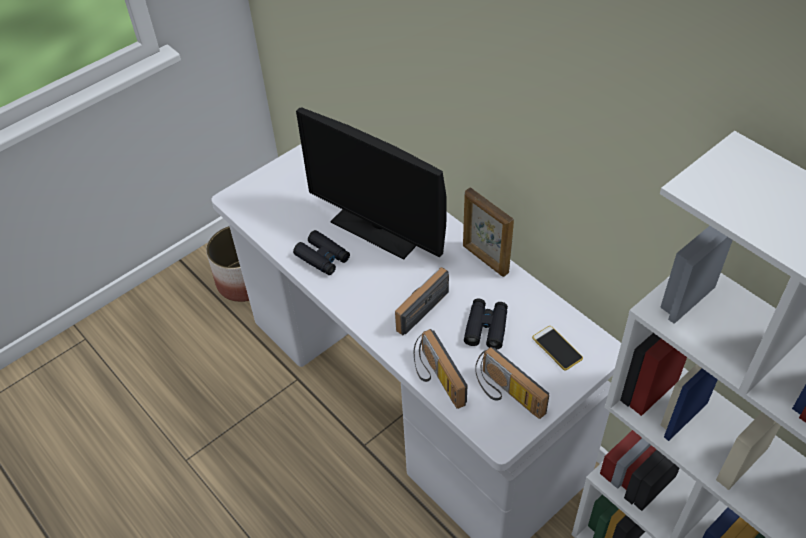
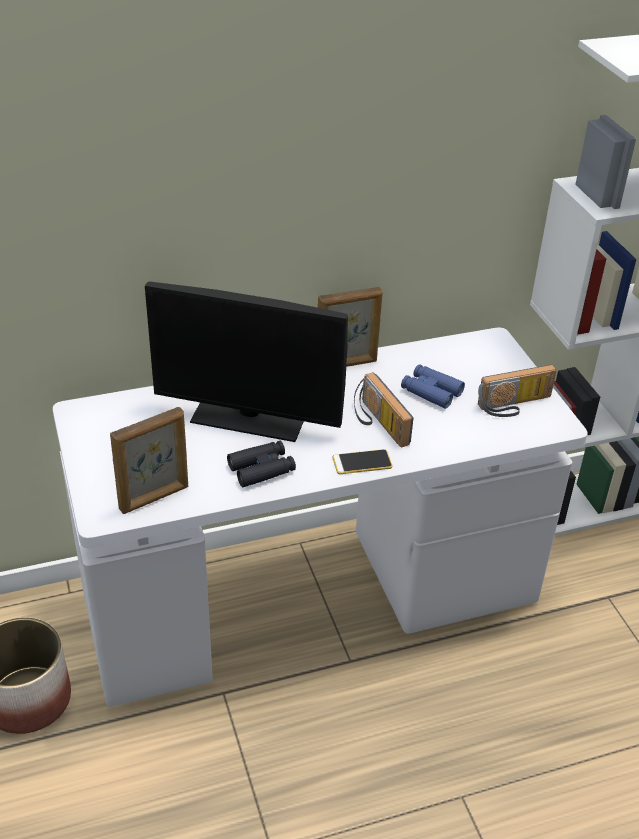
camera: 70 degrees left, 10 degrees down
monitor [296,107,446,260] -> monitor turned 45 degrees clockwise [145,281,348,442]
radio [414,329,467,409] -> none
black binoculars [464,299,508,349] -> blue binoculars [401,364,465,409]
phone [532,326,583,370] -> phone moved to [332,449,392,474]
none -> picture frame [110,407,188,514]

